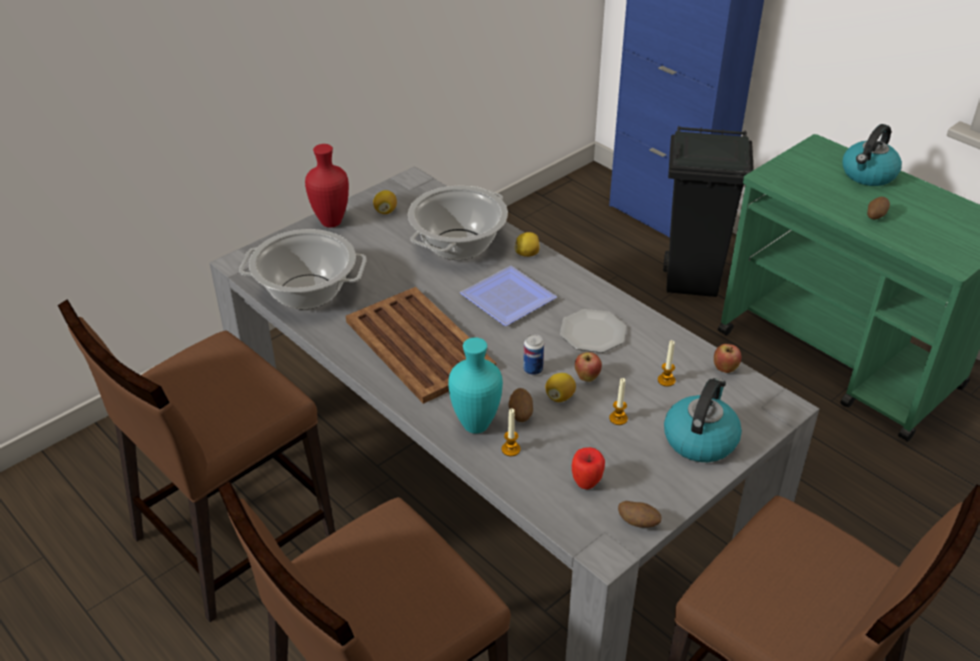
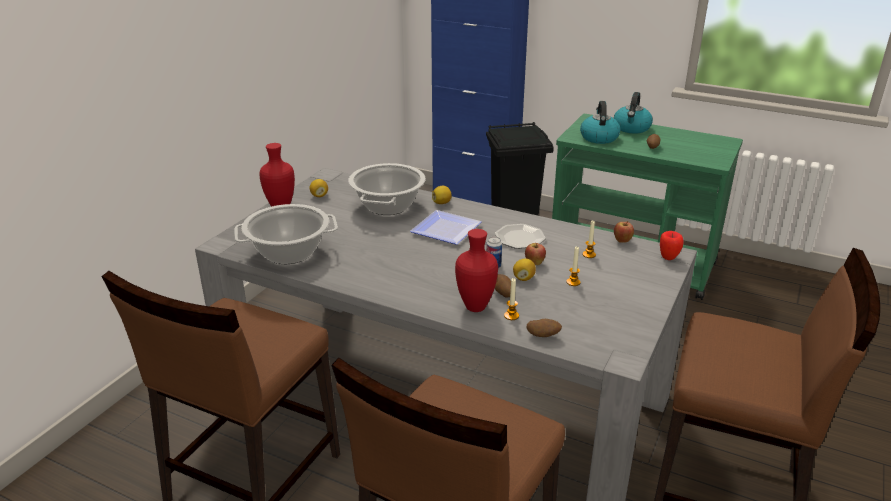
camera: 20 degrees left, 10 degrees down
brown tray [346,287,496,404] -> none
turquoise vase [448,337,503,434] -> red vase [455,229,498,312]
apple [572,447,605,489] -> apple moved to [660,231,684,260]
potato [618,501,662,528] -> potato moved to [527,319,562,337]
kettle [664,378,742,462] -> kettle moved to [580,101,620,144]

